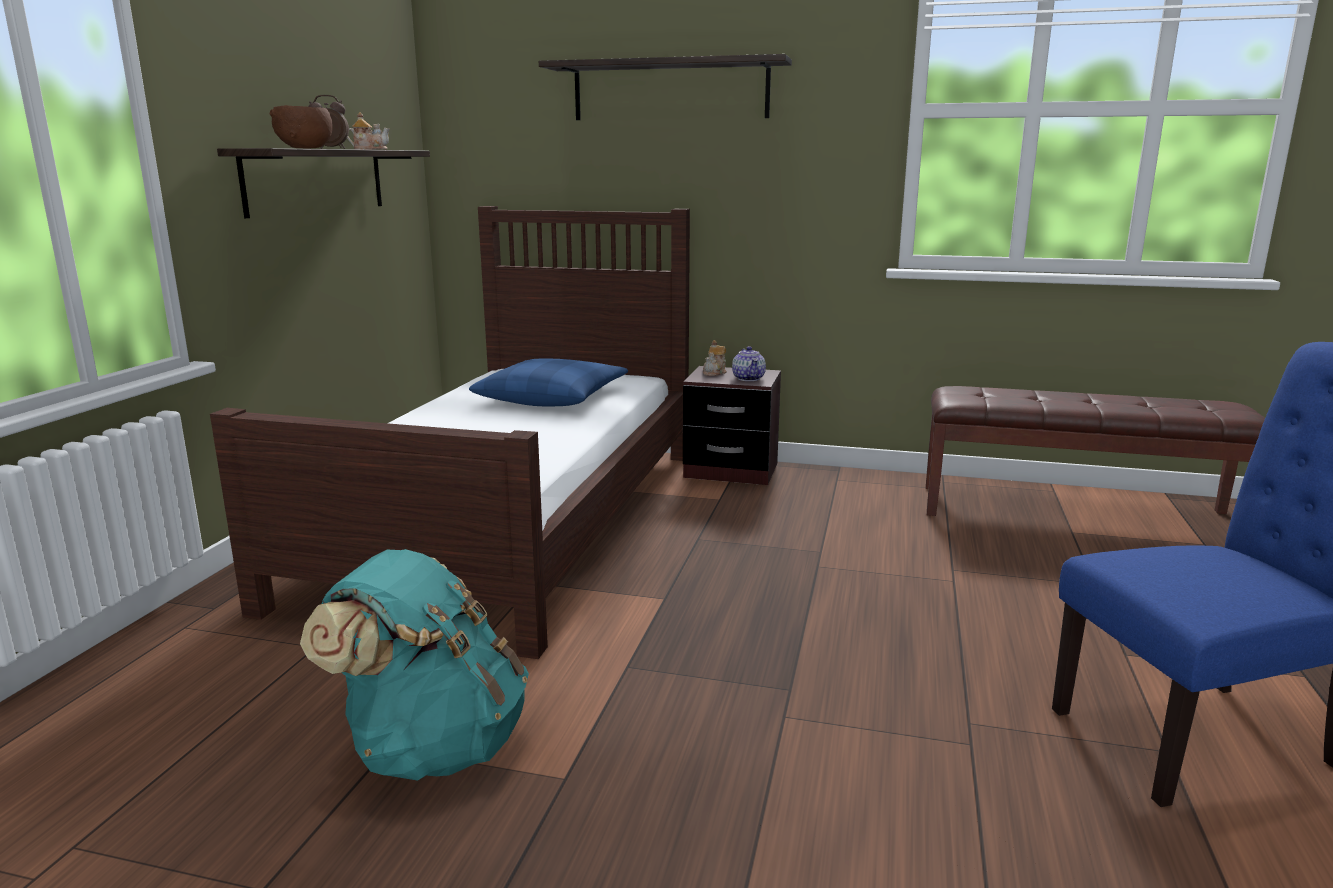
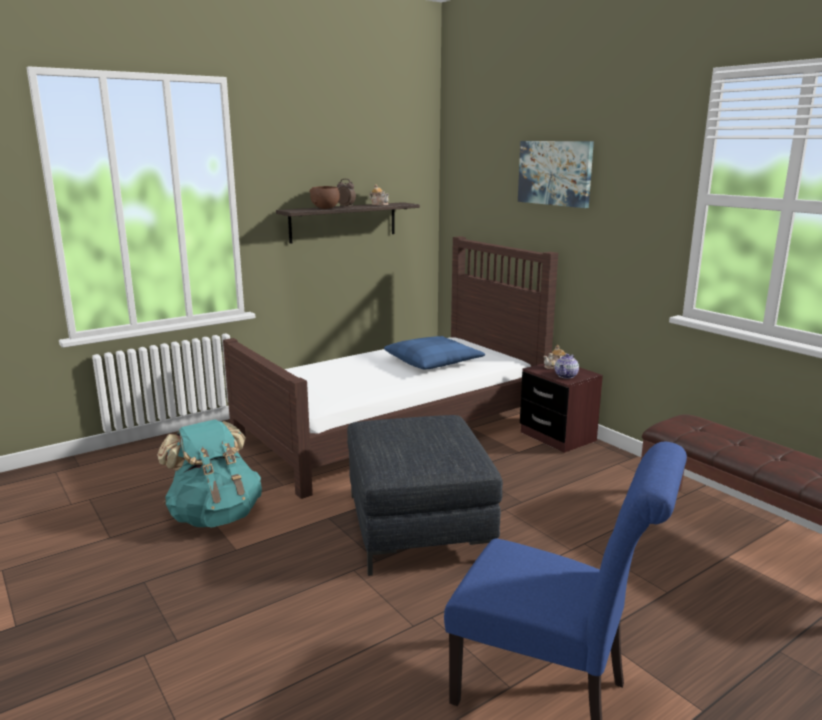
camera: 40 degrees right, 0 degrees up
shelf [539,54,792,120] -> picture [518,141,594,208]
none -> grey ottoman [347,415,503,576]

